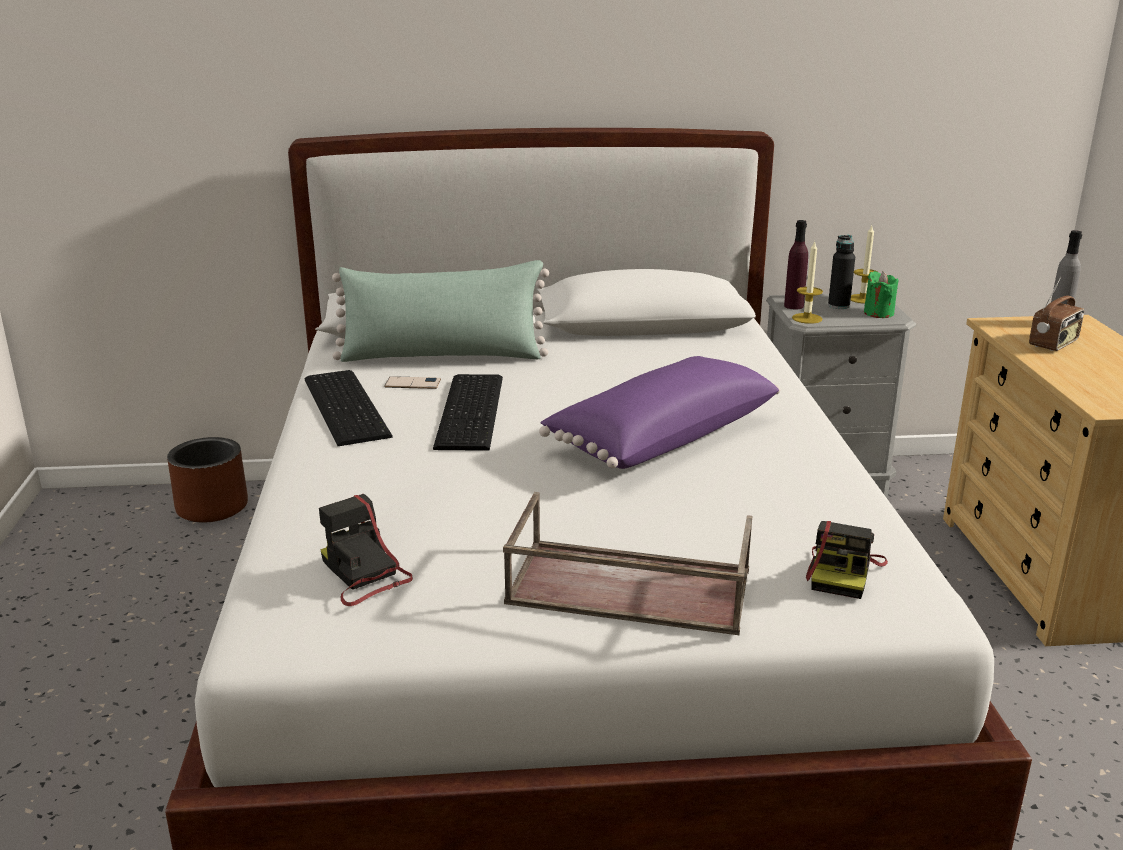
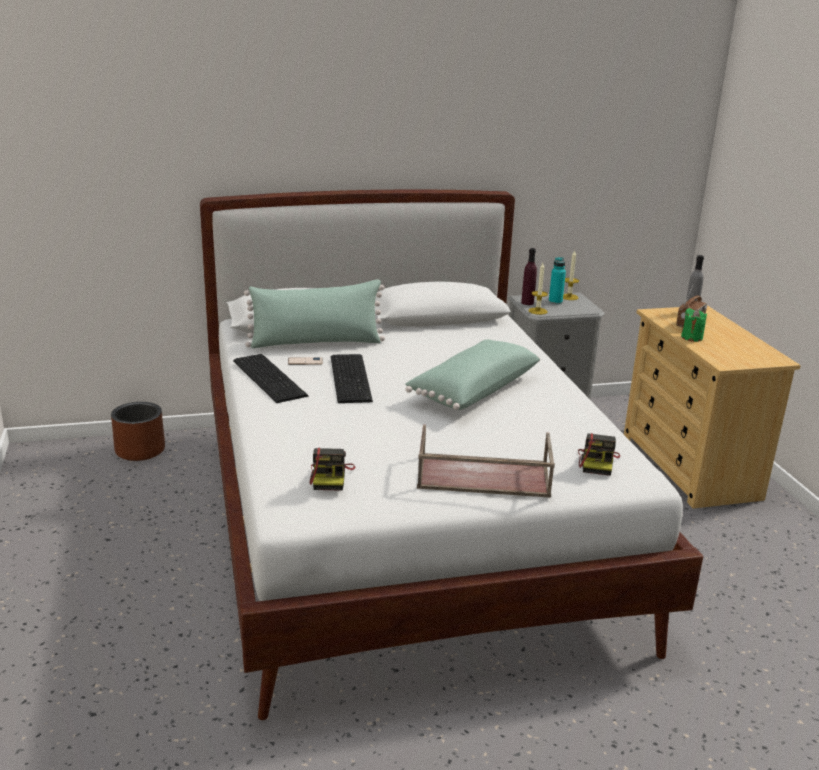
camera: 10 degrees left, 0 degrees up
camera [319,494,413,606] -> camera turned 135 degrees counterclockwise [310,448,355,491]
purple pillow [539,356,780,469] -> green pillow [405,339,540,410]
black bottle [828,235,855,309] -> turquoise bottle [549,257,566,304]
green candle [864,271,898,318] -> green candle moved to [681,308,707,342]

